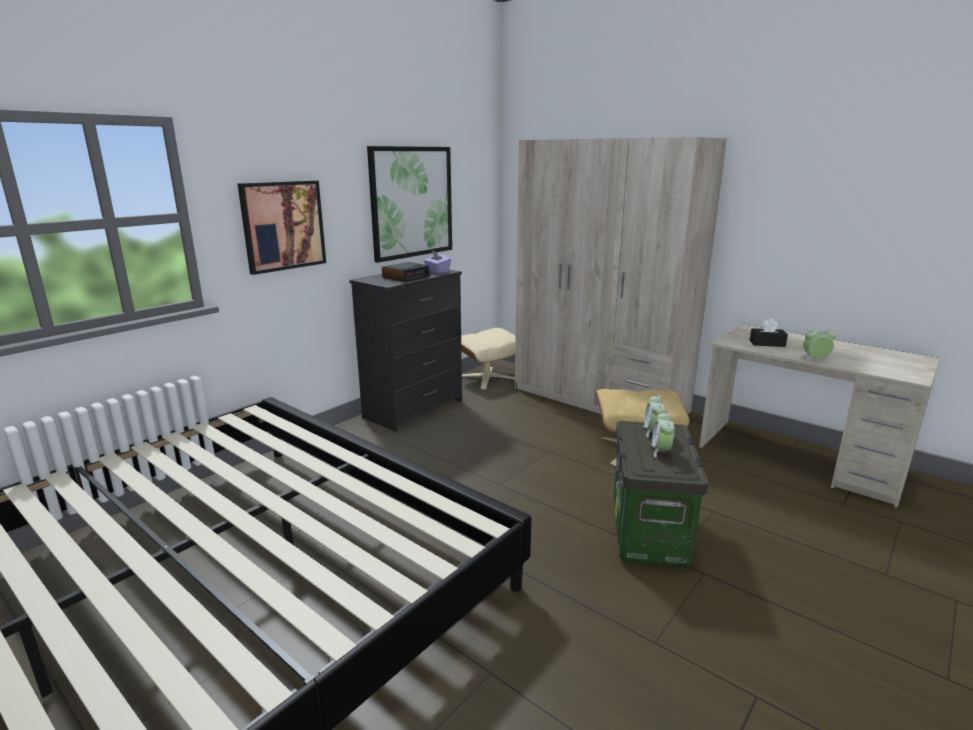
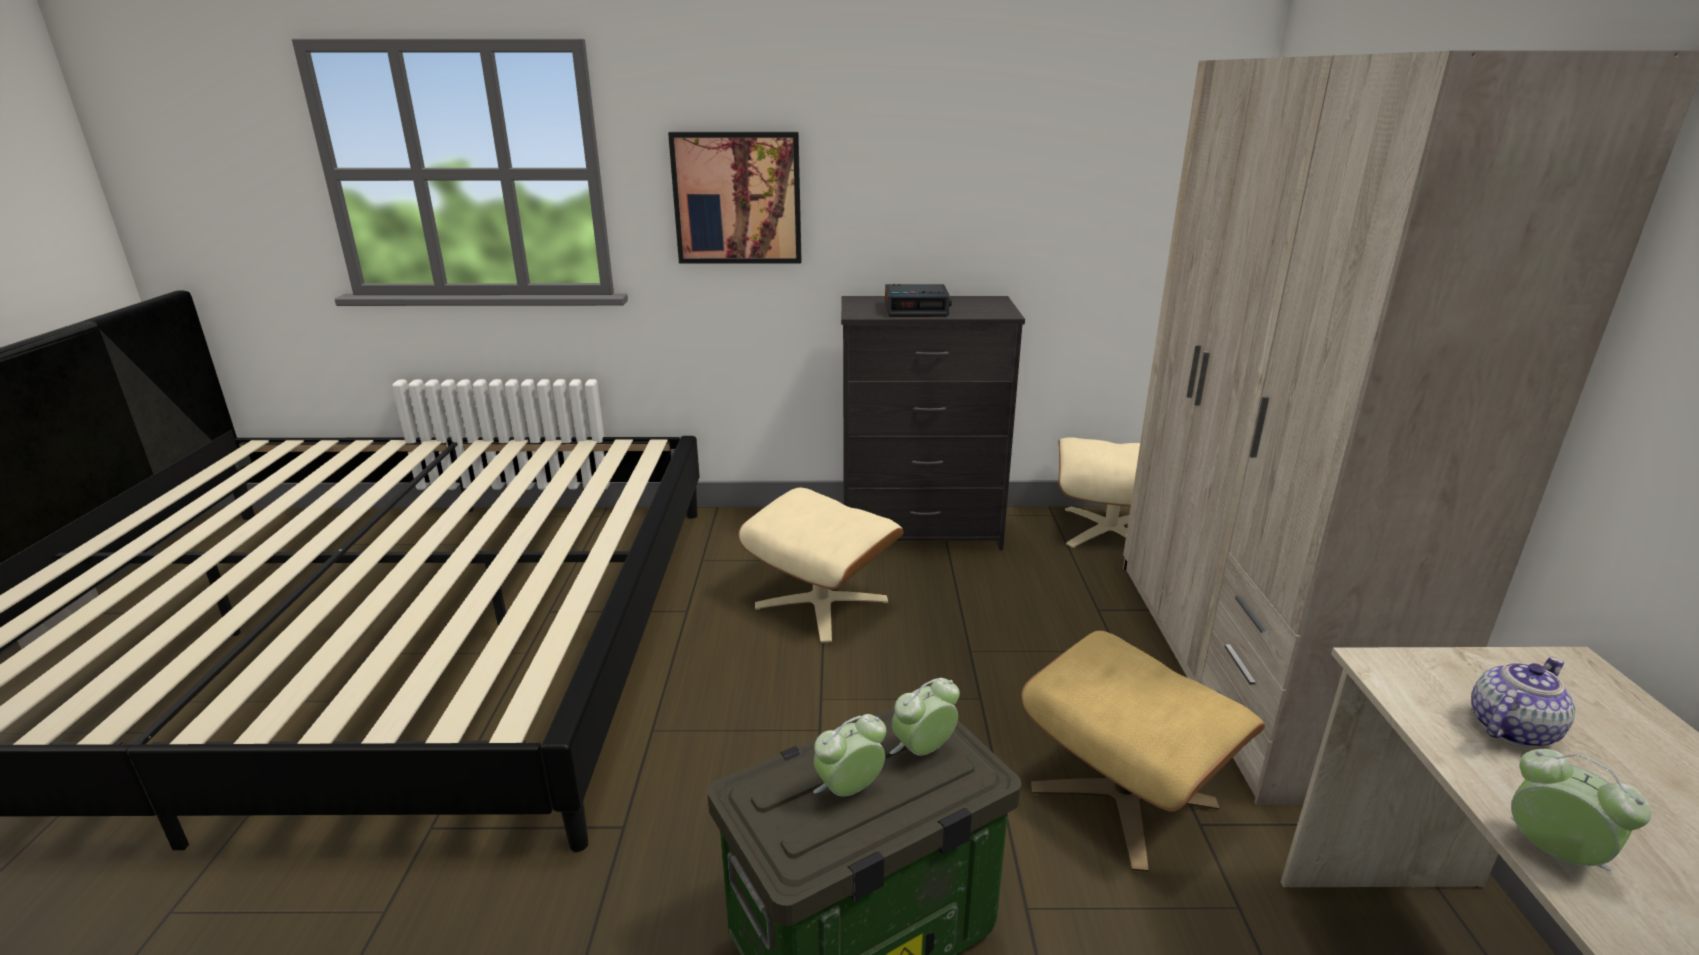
camera: 50 degrees right, 5 degrees up
picture [367,146,452,263] -> none
purple tissue box [424,251,451,274] -> none
black tissue box [750,318,788,347] -> teapot [1471,657,1575,747]
none -> beige ottoman [738,488,904,643]

